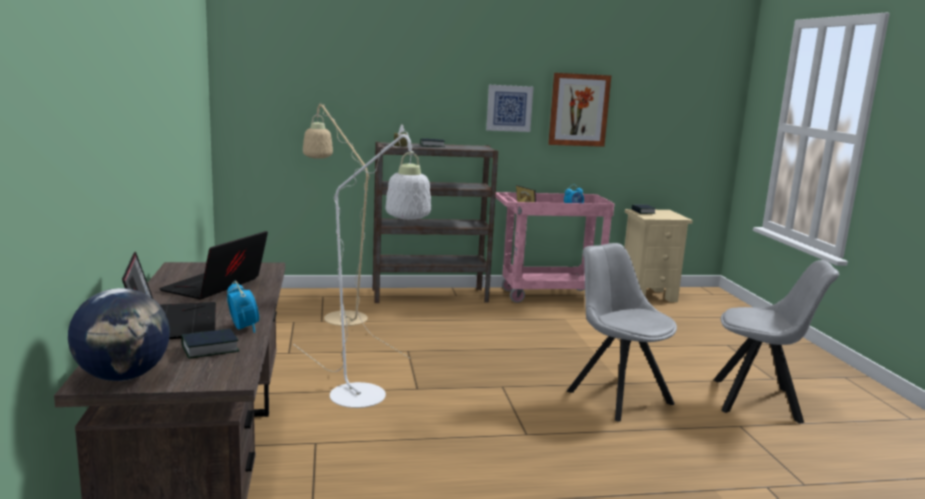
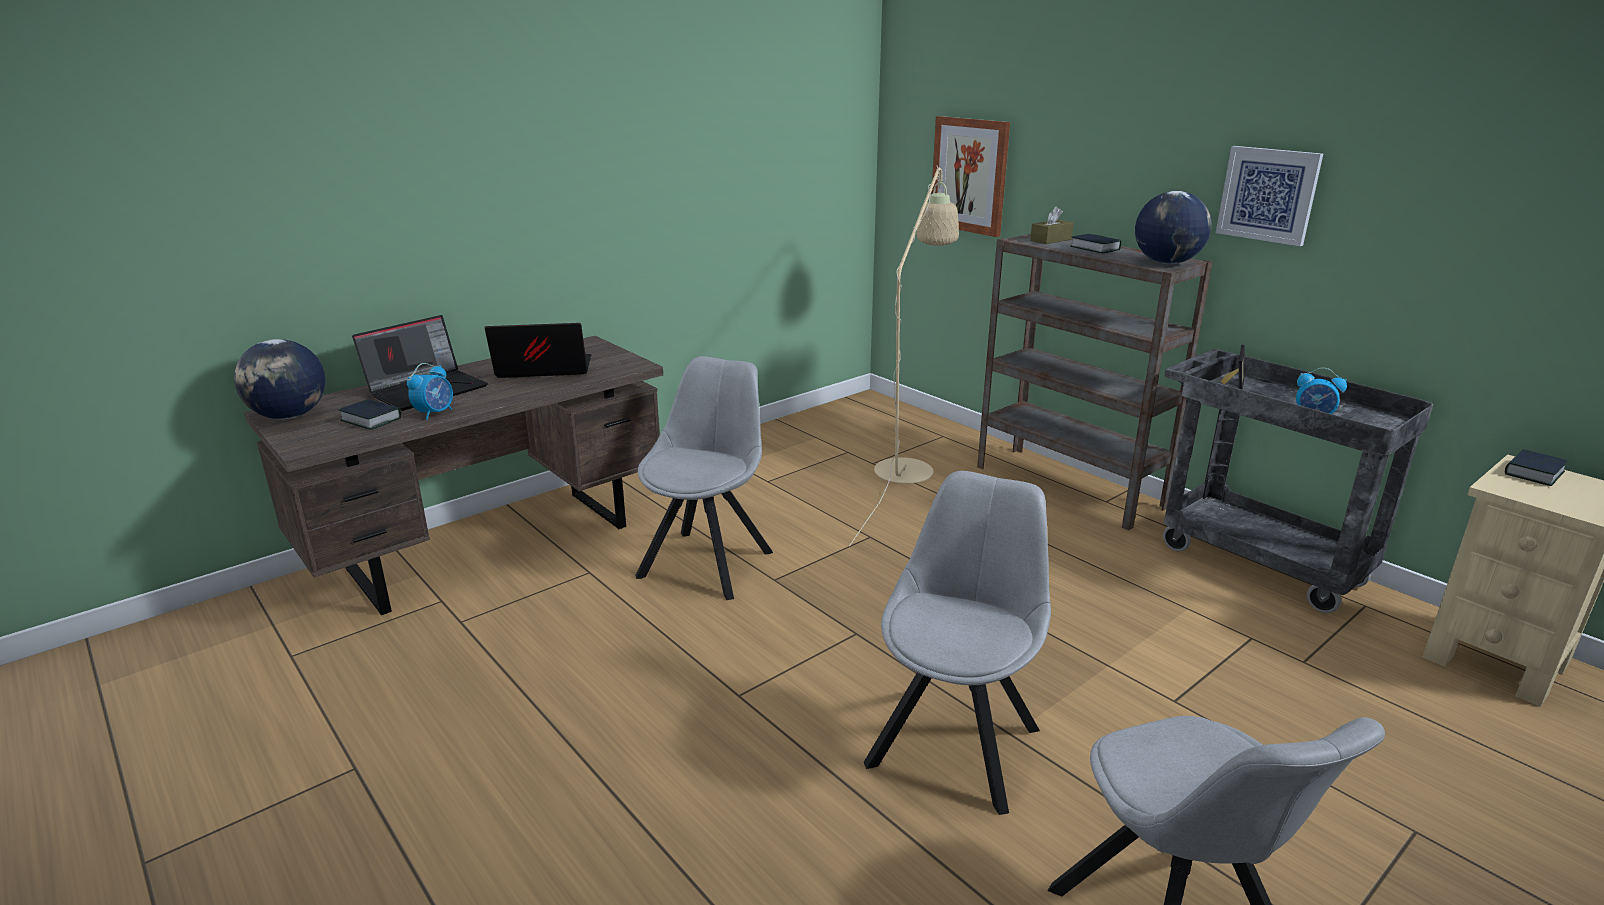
camera: 60 degrees right, 10 degrees up
white floor lamp [293,131,431,408] -> grey chair [635,356,773,600]
pink cart [495,192,614,303] -> grey cart [1163,349,1433,613]
picture [548,73,611,147] -> picture moved to [932,116,1010,237]
none -> globe [1135,191,1212,264]

